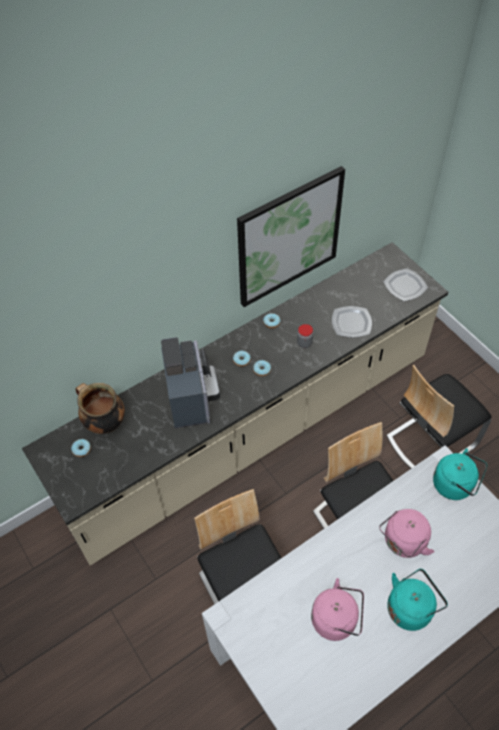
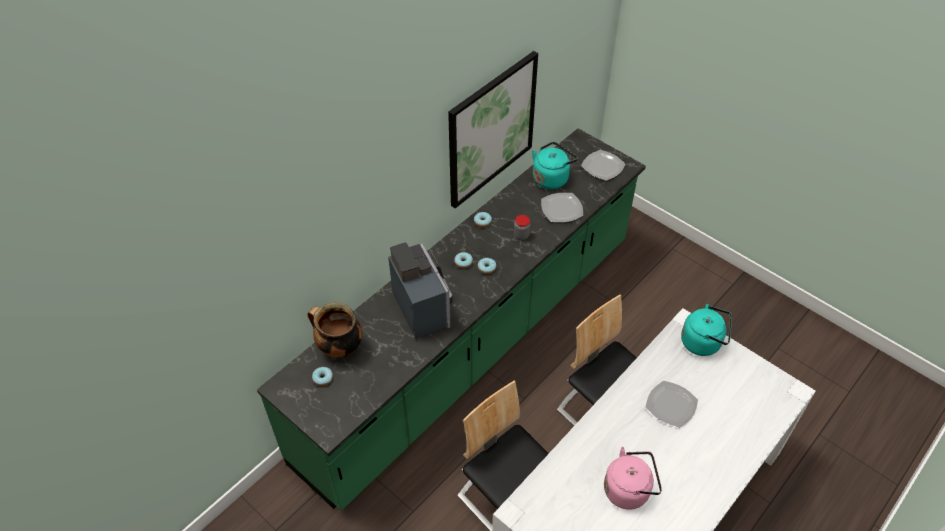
camera: 15 degrees left, 5 degrees down
beige counter [22,242,448,566] -> green counter [257,128,646,511]
pink kettle [379,509,435,558] -> plate [645,381,698,427]
chair [387,365,492,468] -> none
turquoise kettle [387,569,448,631] -> turquoise kettle moved to [532,142,578,189]

